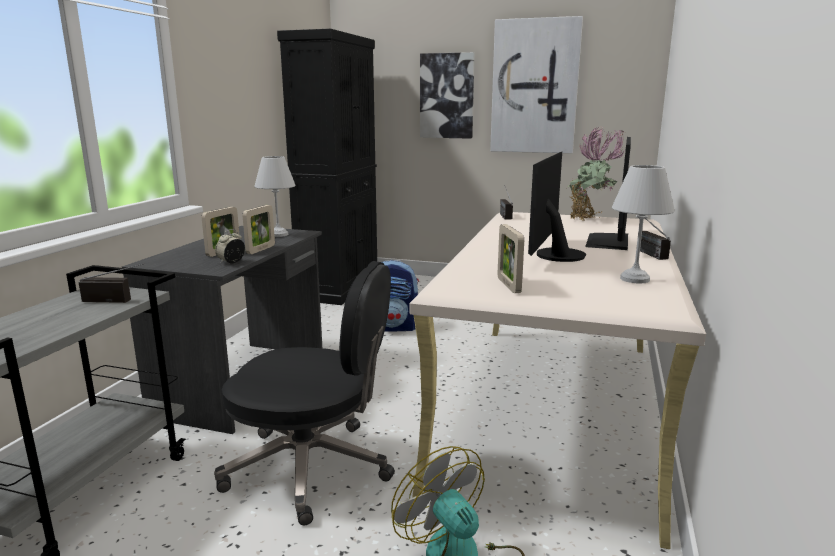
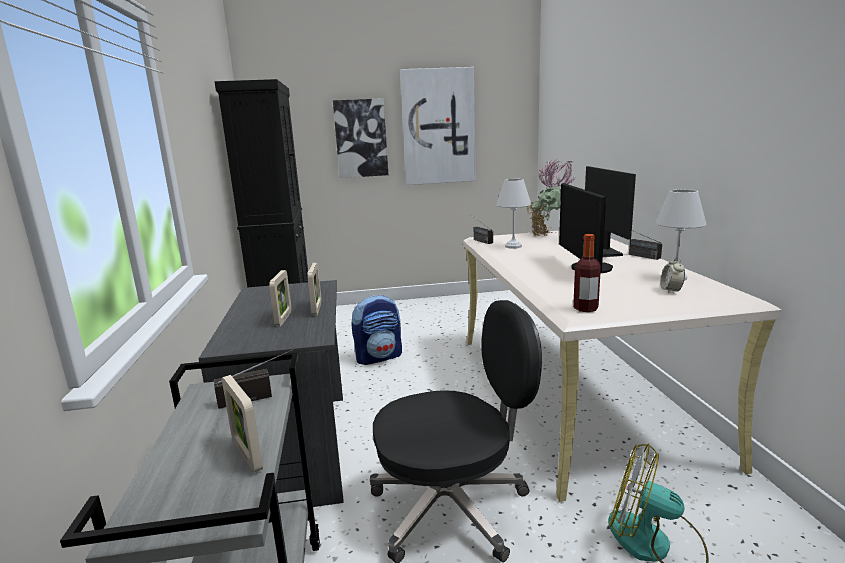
camera: 25 degrees left, 0 degrees up
alarm clock [215,229,245,264] -> alarm clock moved to [661,257,685,293]
white table lamp [254,156,296,237] -> white table lamp moved to [496,179,531,249]
picture frame [498,224,524,293] -> picture frame moved to [222,375,263,473]
none -> bottle [573,234,601,312]

